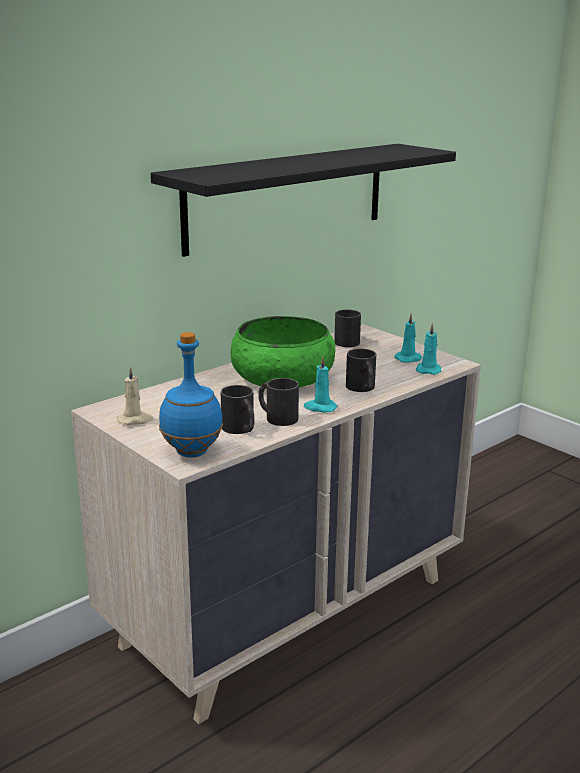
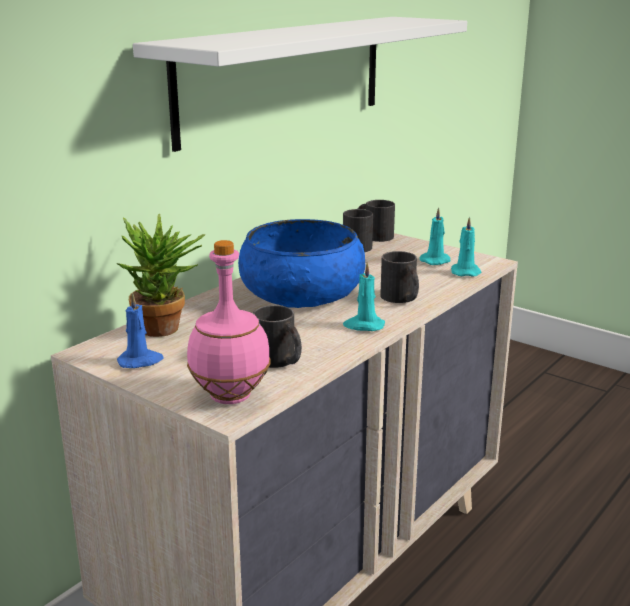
camera: 10 degrees left, 0 degrees up
beige candle [117,367,154,425] -> blue candle [117,293,164,368]
black shelf [151,144,456,257] -> white shelf [133,17,467,152]
blue bottle [159,332,223,458] -> pink bottle [187,240,270,404]
green bowl [230,316,335,387] -> blue bowl [238,219,365,308]
black mug [258,378,299,426] -> black mug moved to [357,200,395,242]
none -> potted plant [117,214,206,337]

